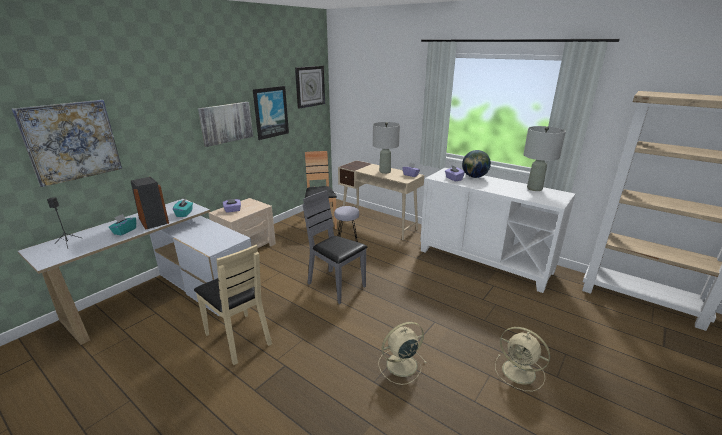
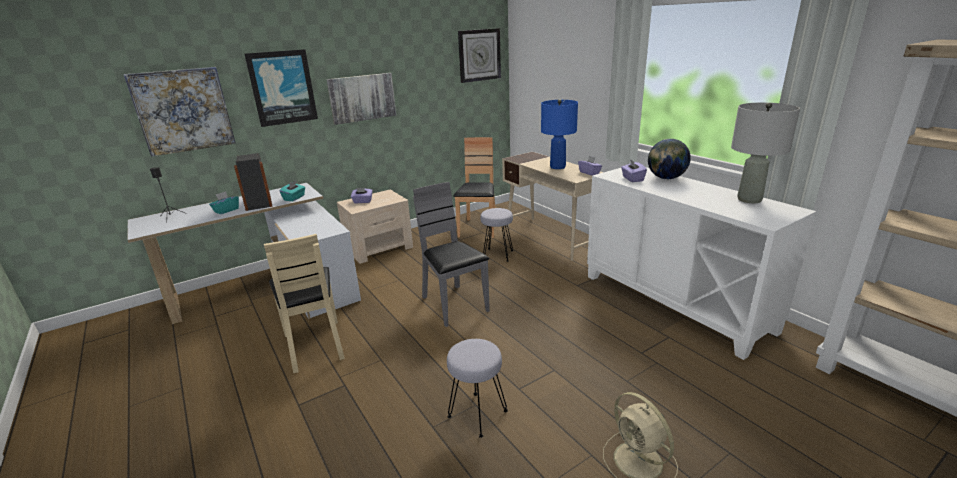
camera: 20 degrees right, 0 degrees up
picture [253,86,289,140] -> picture moved to [244,49,318,127]
grey table lamp [373,122,400,174] -> blue table lamp [541,100,578,169]
beige fan [379,322,427,385] -> grey stool [447,339,508,438]

